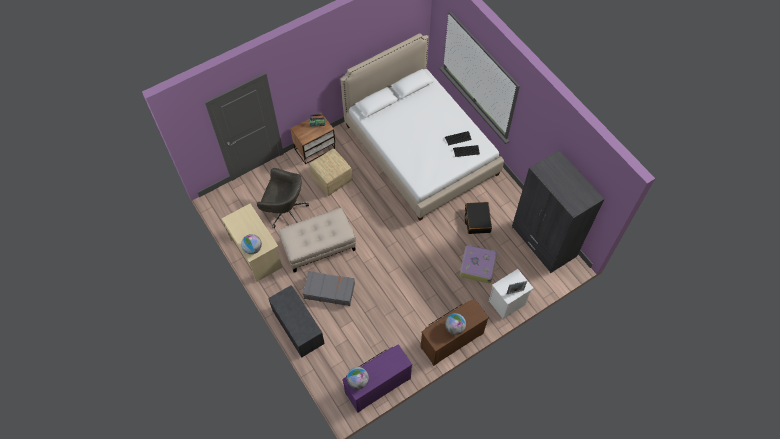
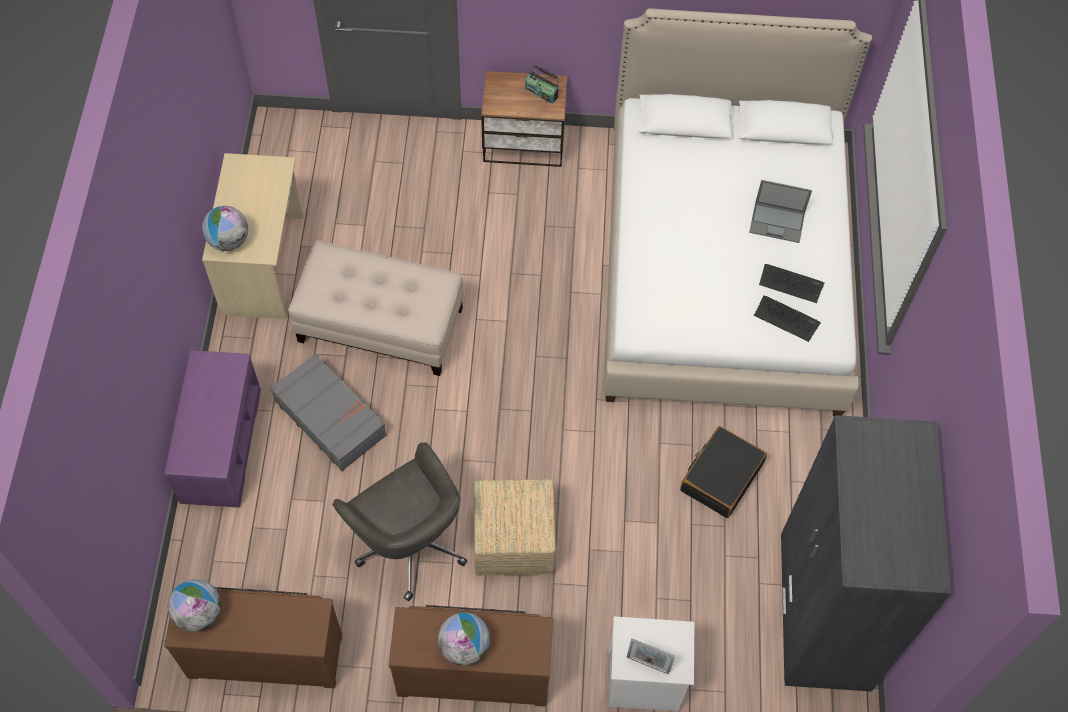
camera: 35 degrees right, 0 degrees up
grey office chair [257,168,309,228] -> grey office chair moved to [332,442,467,601]
grey bench [268,285,325,358] -> purple bench [165,350,261,508]
ottoman [309,149,353,196] -> ottoman moved to [473,479,556,576]
purple dresser [342,344,412,413] -> brown dresser [164,587,342,688]
suitcase [460,245,497,283] -> none
none -> laptop [749,180,812,243]

